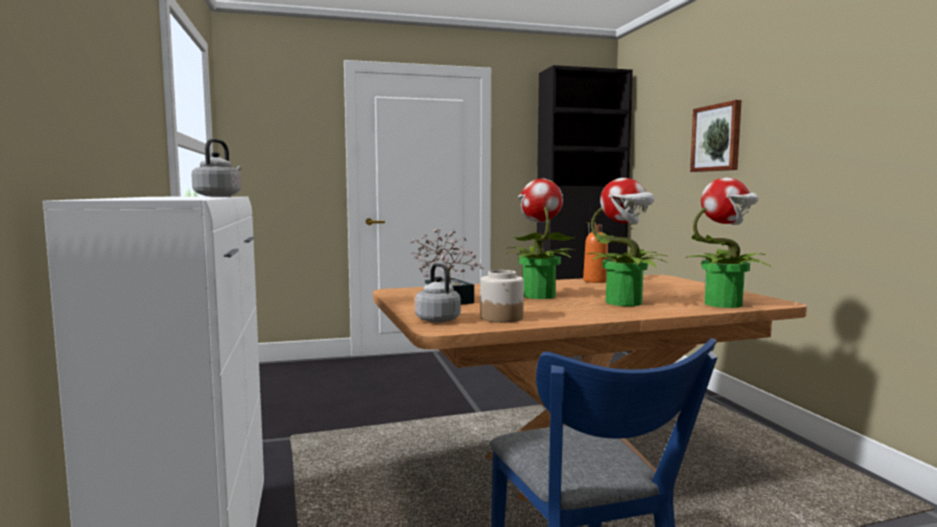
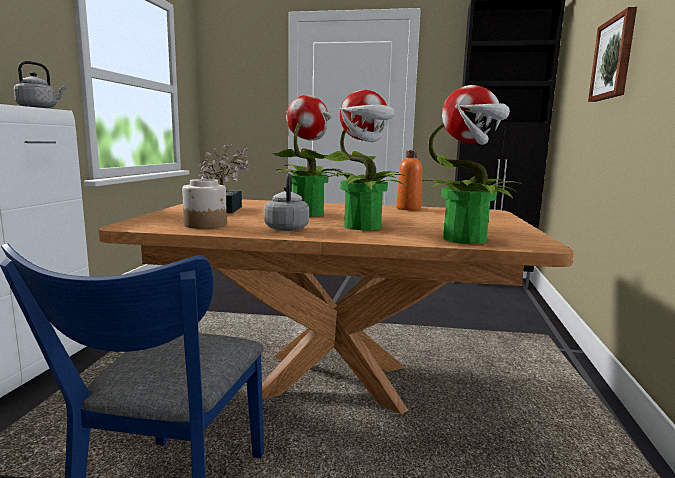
camera: 25 degrees right, 5 degrees up
grey kettle [415,263,461,323] -> grey kettle moved to [264,174,309,231]

